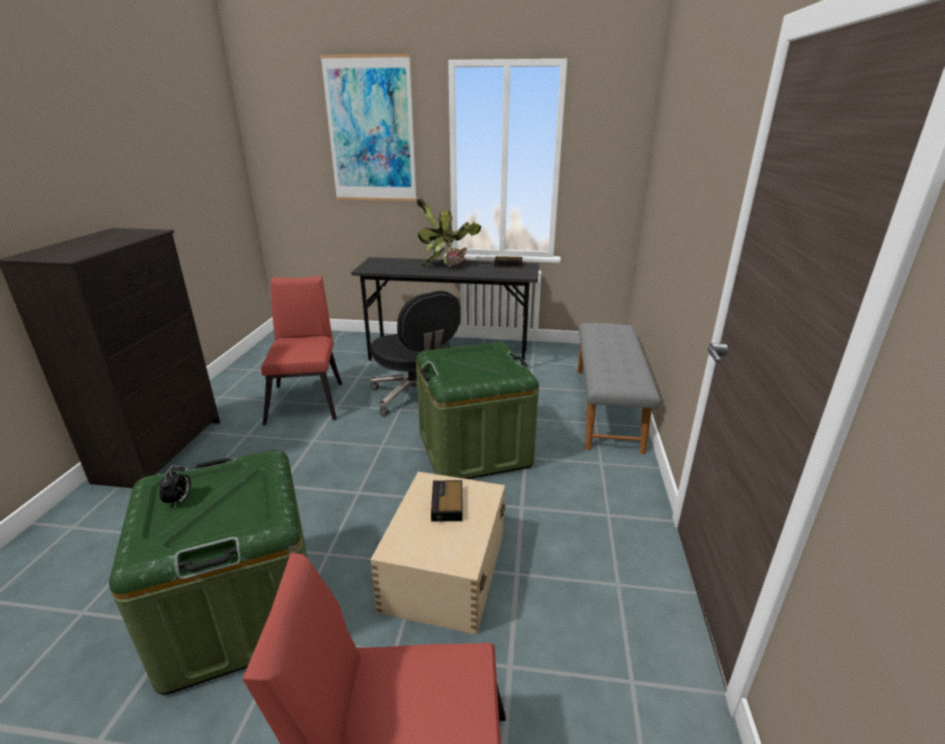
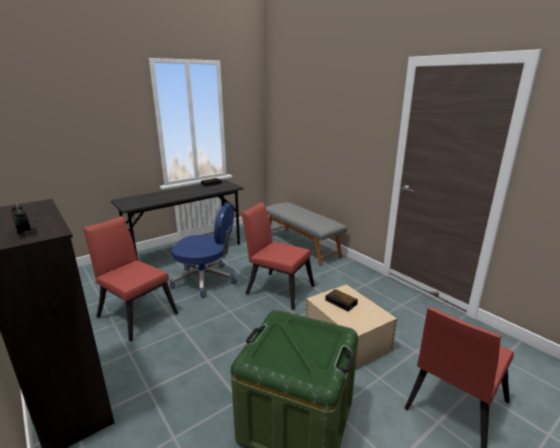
camera: 45 degrees left, 5 degrees down
alarm clock [159,464,191,508] -> alarm clock moved to [11,203,31,235]
picture [320,54,417,201] -> none
black office chair [370,291,461,416] -> blue office chair [169,202,237,298]
green storage box [416,342,539,479] -> red chair [241,202,314,310]
potted plant [417,198,481,267] -> none

